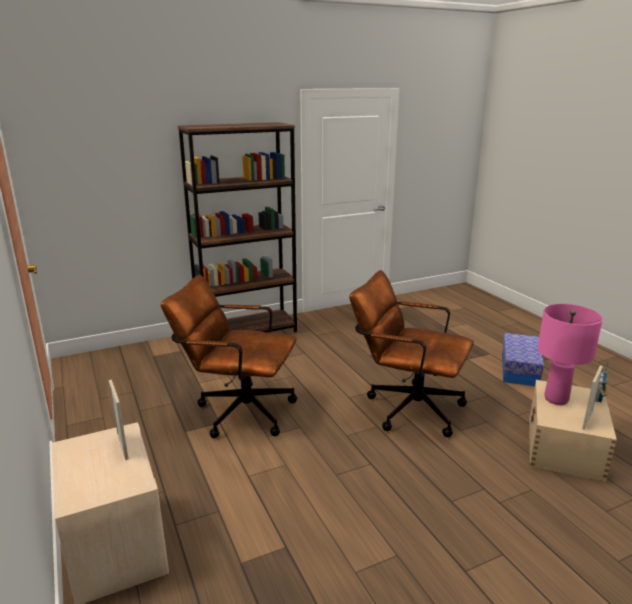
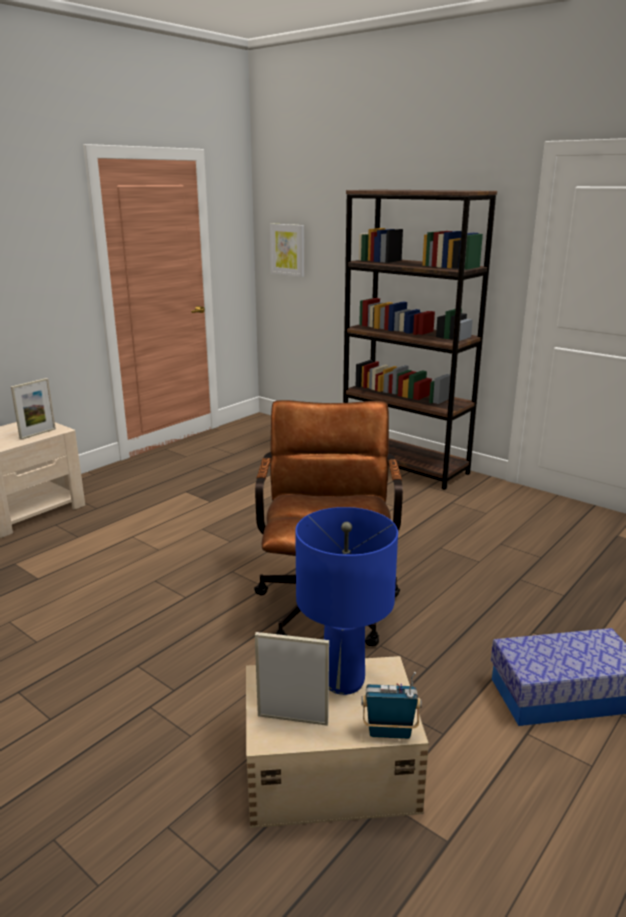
camera: 65 degrees right, 0 degrees up
brown office chair [161,275,297,438] -> none
pink table lamp [537,304,603,405] -> blue table lamp [295,507,398,695]
none -> picture [270,223,304,277]

